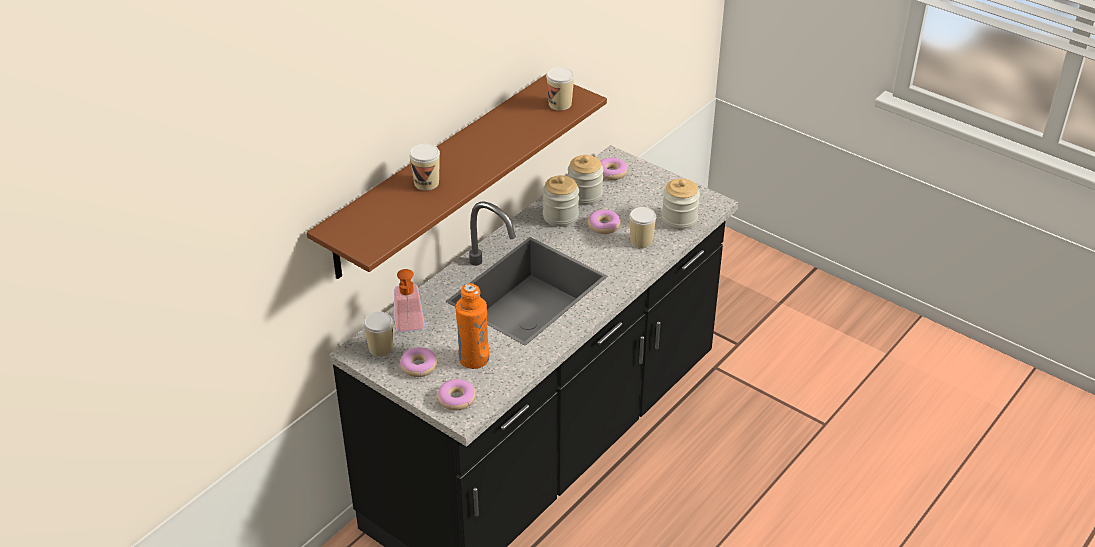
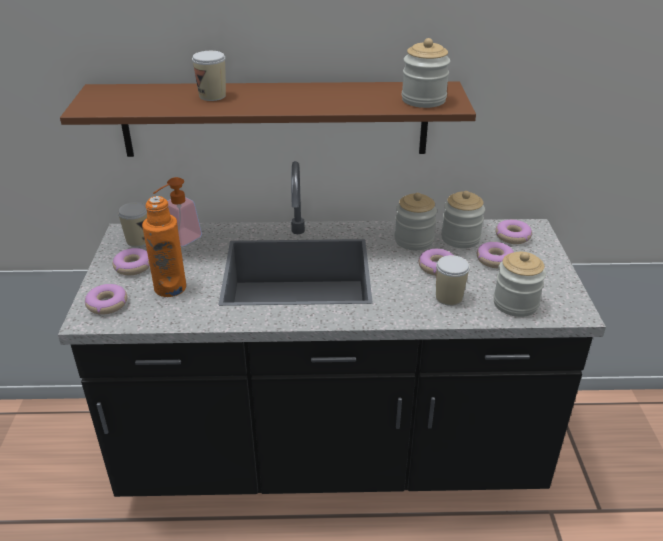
camera: 50 degrees right, 5 degrees down
cup [546,67,574,111] -> jar [402,38,450,108]
none -> donut [477,242,514,268]

